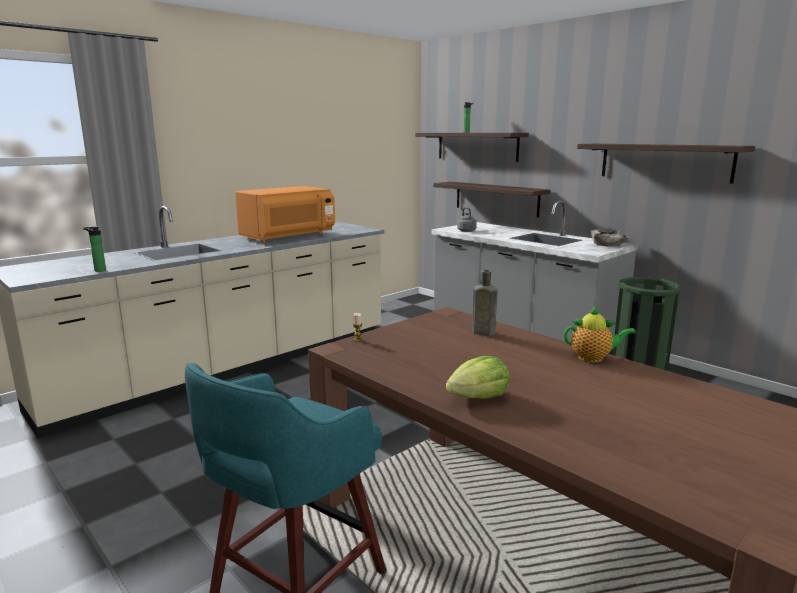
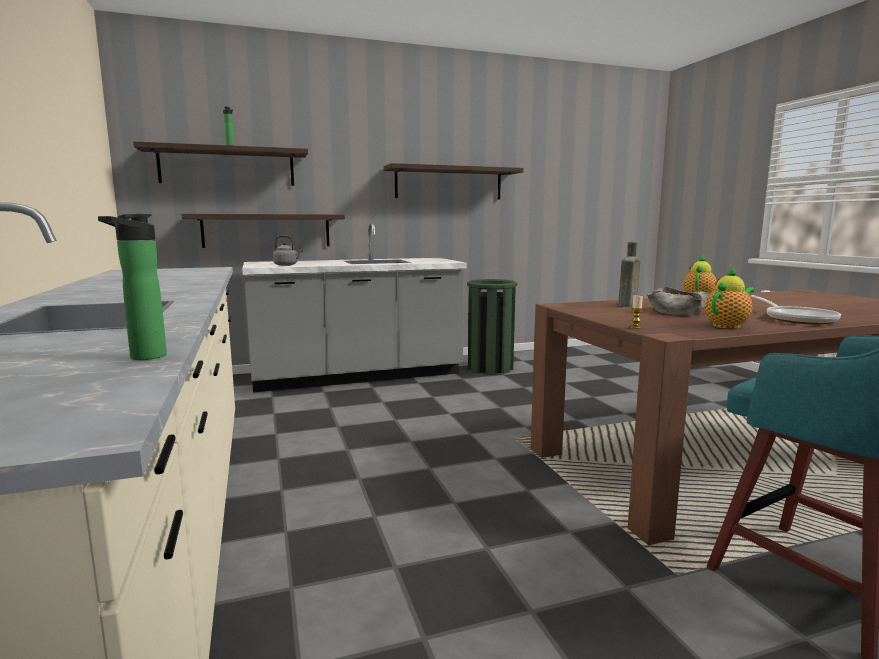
camera: 65 degrees left, 5 degrees down
orange microwave [235,186,335,243] -> none
lettuce [446,356,510,399] -> frying pan [750,295,841,325]
beige bowl [591,230,629,247] -> beige bowl moved to [647,287,710,315]
none -> teapot [705,266,754,329]

